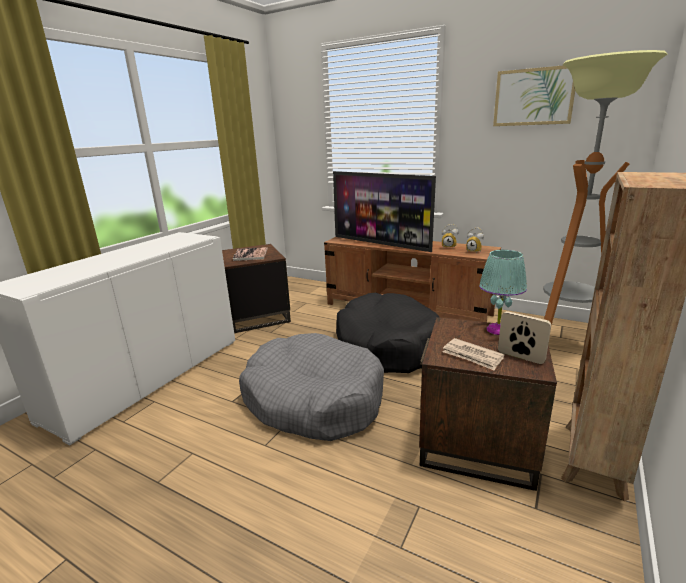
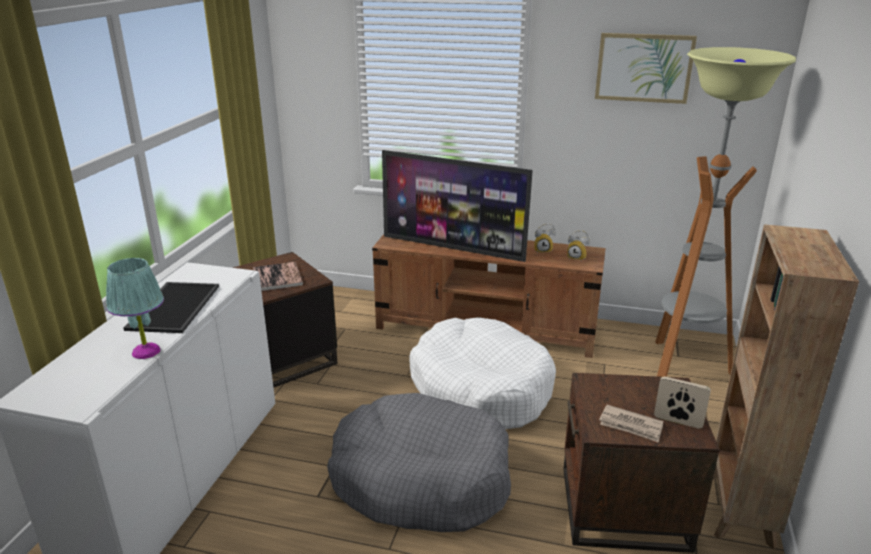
camera: 15 degrees left, 5 degrees up
black dog bed [336,293,440,373] -> white dog bed [410,317,556,429]
turquoise table lamp [479,250,527,335] -> turquoise table lamp moved to [106,258,164,359]
none -> tray [123,282,219,333]

